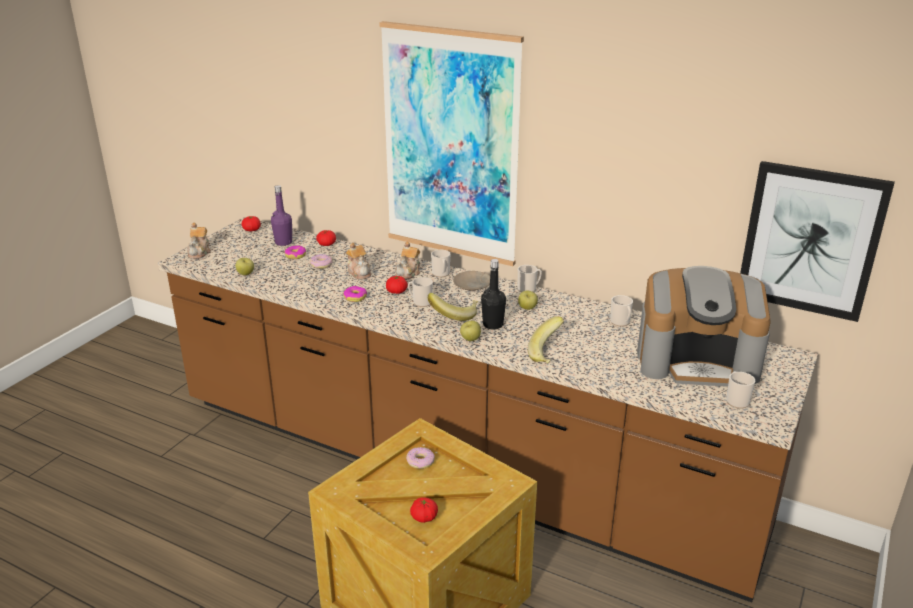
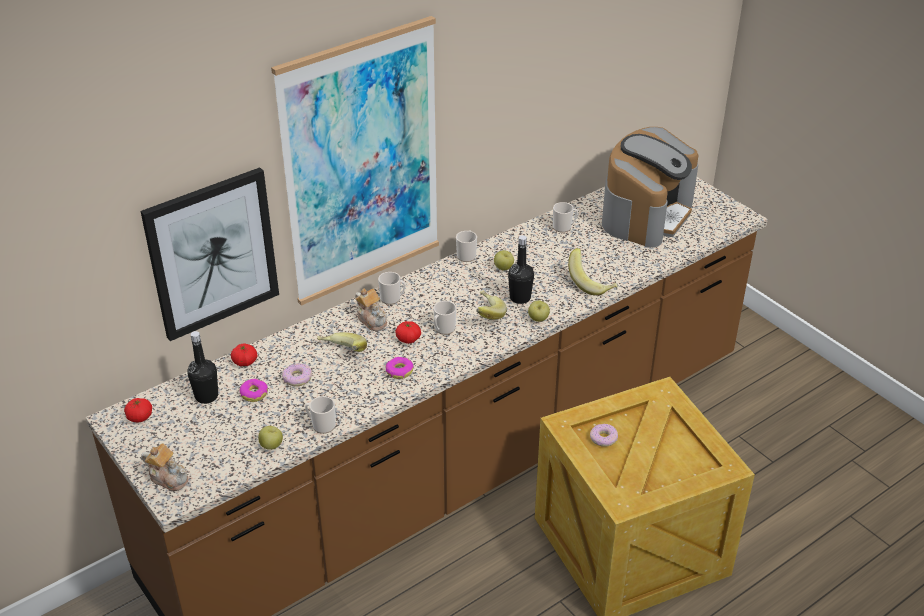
camera: 65 degrees left, 10 degrees up
purple bottle [271,185,292,246] -> black bottle [187,331,218,404]
teapot [346,243,372,280] -> banana [317,332,367,352]
tomato [410,497,438,523] -> none
beige plate [453,271,490,291] -> none
mug [726,371,755,409] -> mug moved to [305,396,336,434]
picture [740,161,895,322] -> picture moved to [141,167,279,341]

